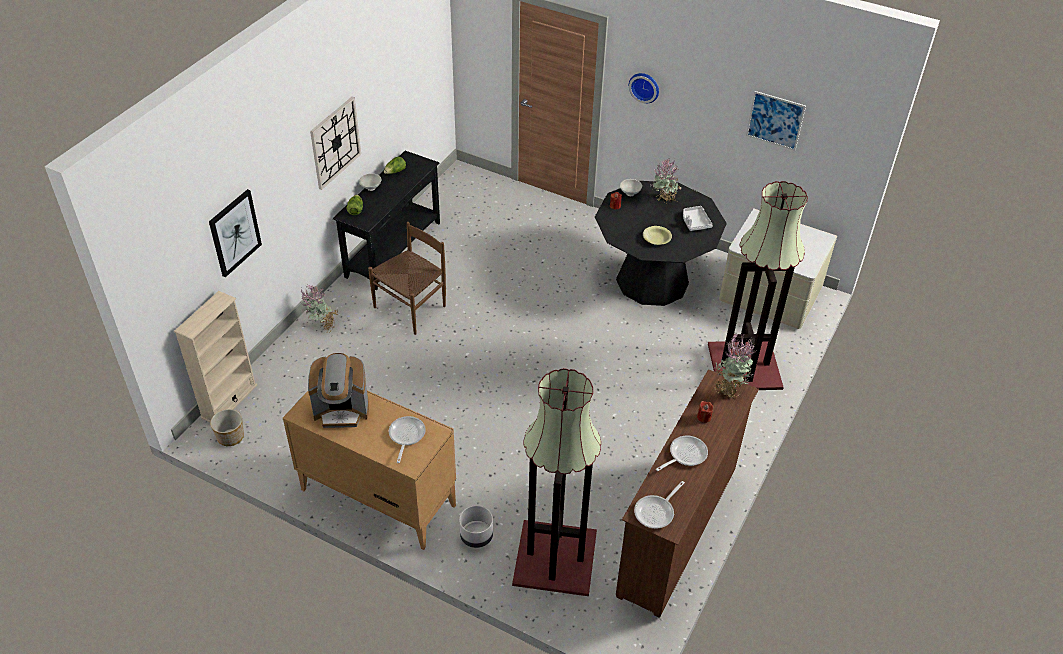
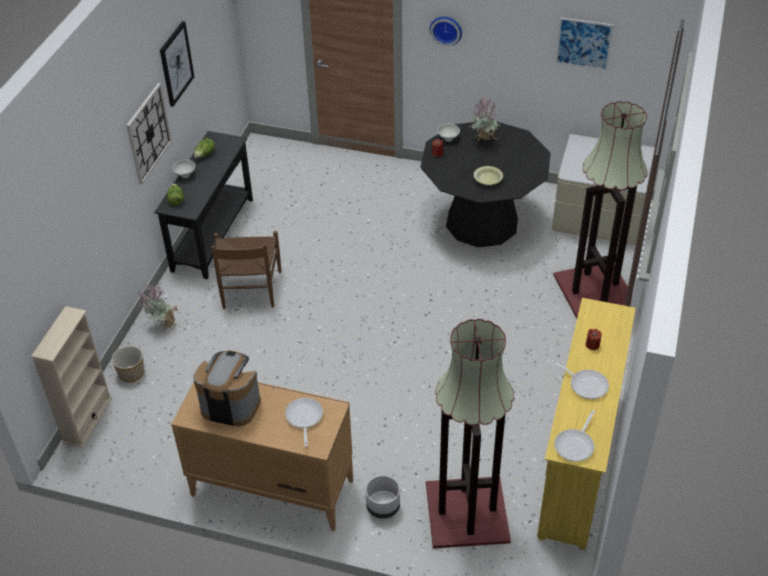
camera: 10 degrees left, 0 degrees up
picture [209,189,262,277] -> picture moved to [160,21,194,107]
planter [210,409,244,446] -> planter moved to [112,346,144,382]
coffee machine [308,353,369,428] -> coffee machine turned 150 degrees counterclockwise [193,351,261,426]
brown chair [368,222,446,335] -> brown chair turned 150 degrees clockwise [212,231,281,309]
brown dresser [616,369,759,618] -> yellow dresser [537,298,636,550]
frying pan [656,436,708,471] -> frying pan turned 90 degrees clockwise [551,360,609,399]
grey tray [683,206,713,231] -> none
potted plant [714,332,756,399] -> none

